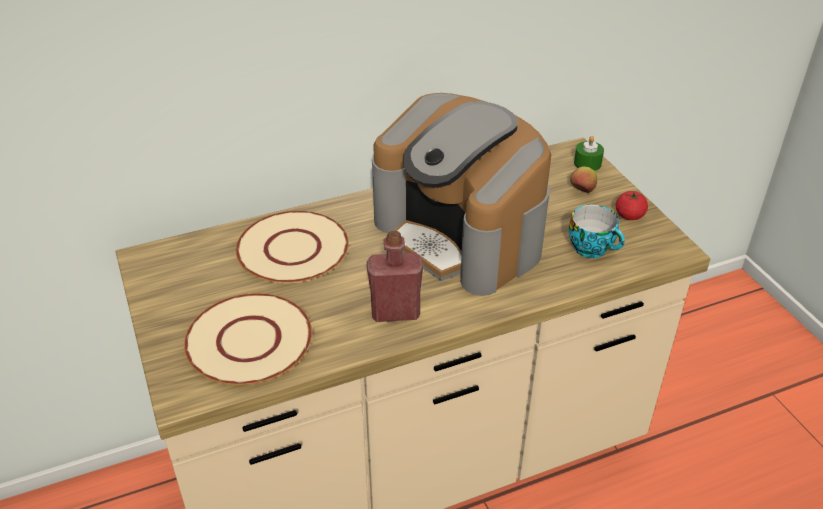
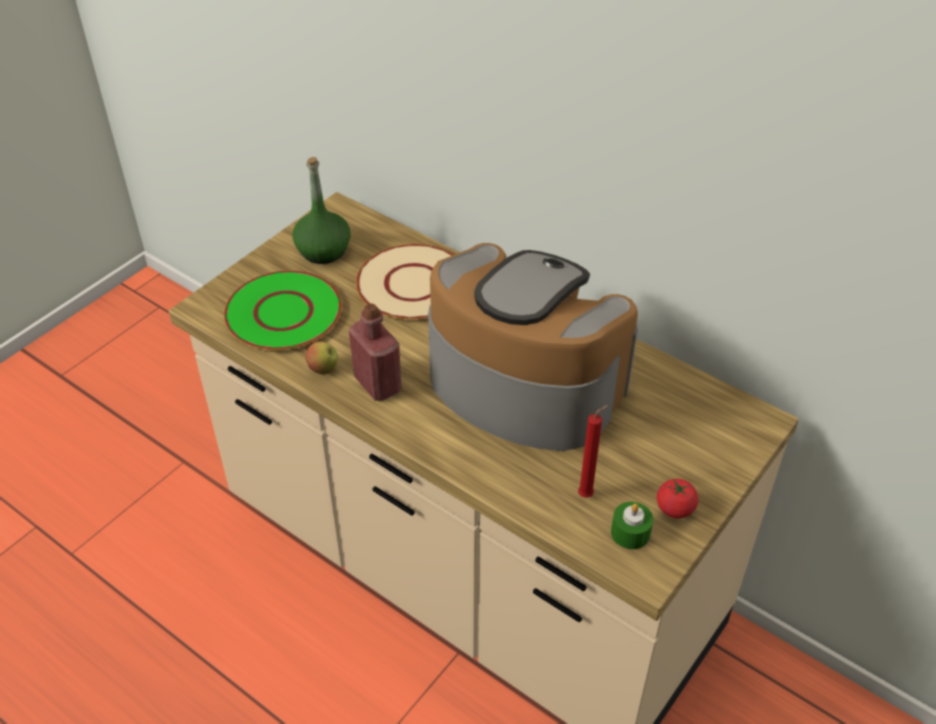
camera: 60 degrees right, 5 degrees up
beige plate [184,293,312,385] -> green plate [224,270,342,350]
coffee machine [372,93,551,296] -> coffee machine turned 105 degrees clockwise [428,243,638,451]
cup [568,205,625,258] -> red candle [578,405,609,498]
apple [570,166,597,193] -> apple moved to [306,341,338,374]
green candle [574,136,604,171] -> green candle moved to [611,502,653,549]
none -> green bottle [293,157,351,264]

